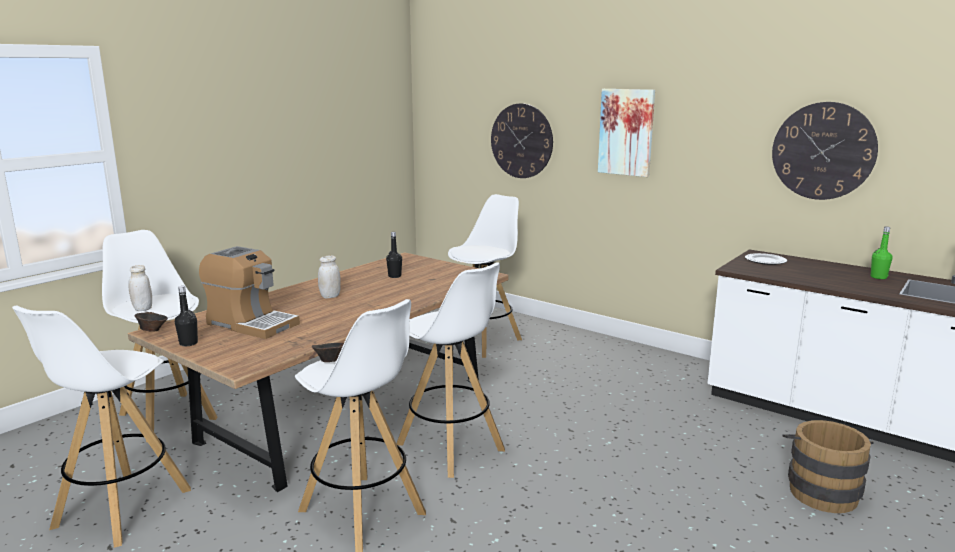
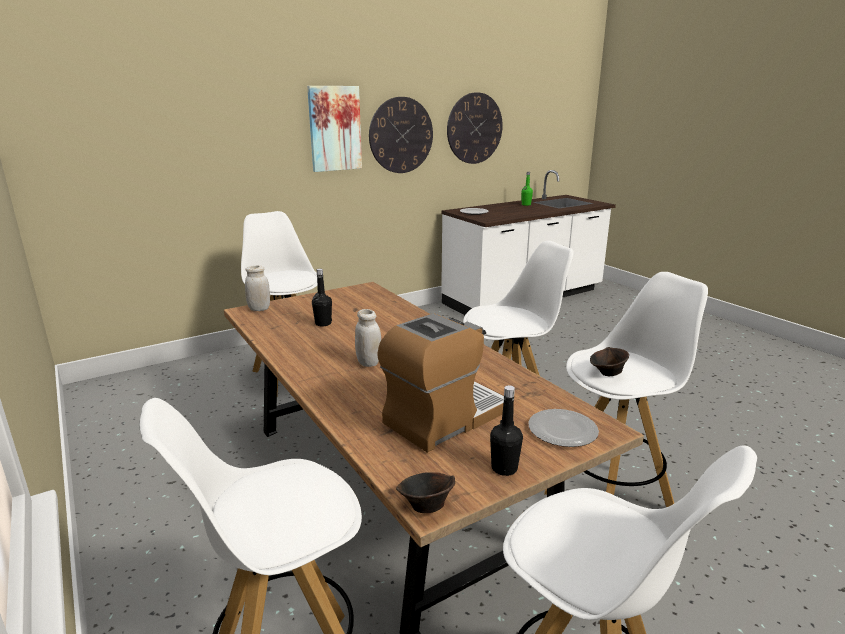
camera: 70 degrees left, 5 degrees up
white jar [128,265,152,311] -> white jar moved to [245,265,270,311]
wall clock [491,103,553,178] -> wall clock moved to [369,97,433,173]
brown bucket [782,420,873,513] -> none
none -> plate [528,409,599,447]

